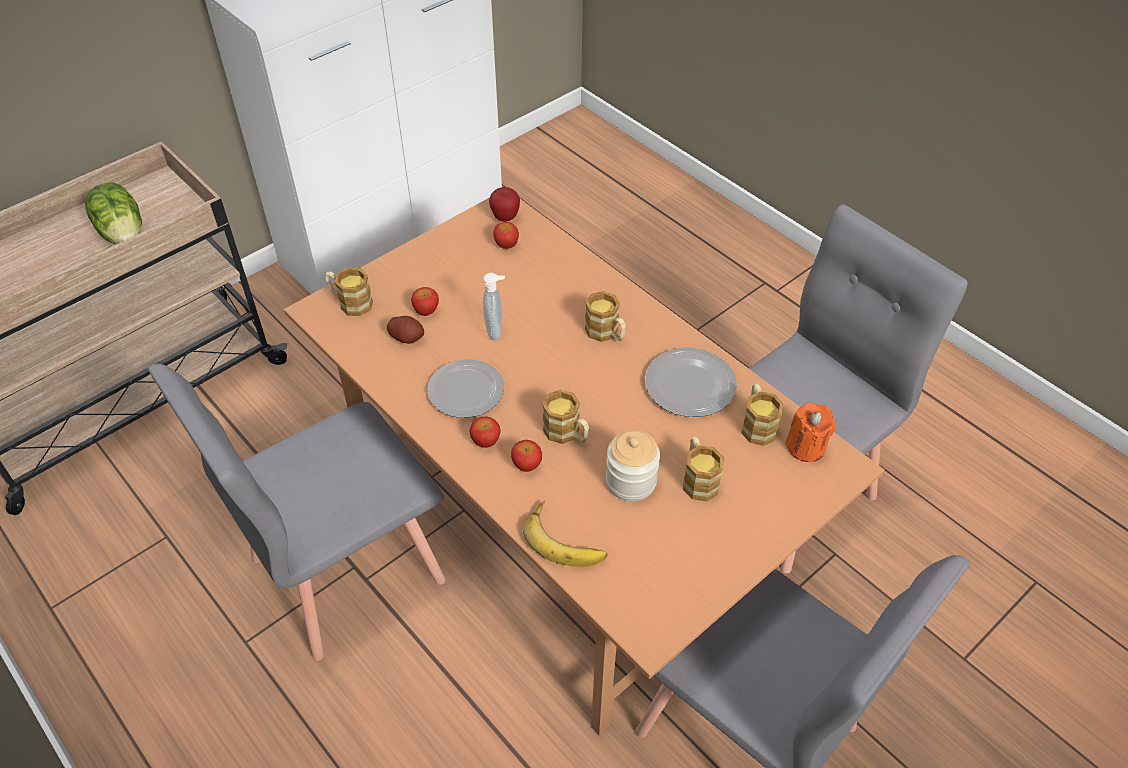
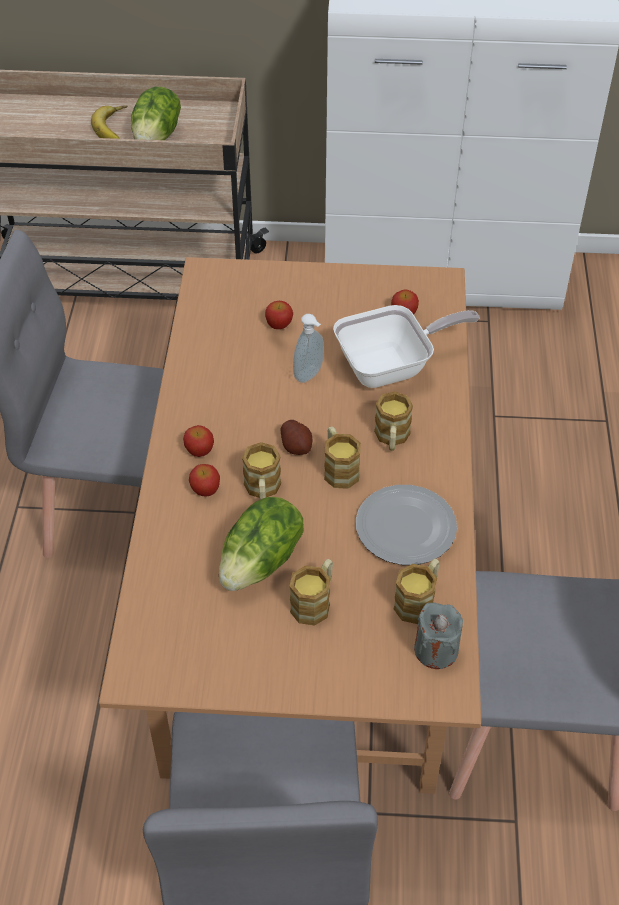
camera: 45 degrees right, 0 degrees up
mug [325,268,373,316] -> mug moved to [324,426,361,489]
potato [387,316,424,344] -> potato moved to [280,420,312,455]
plate [427,359,504,418] -> none
apple [489,187,520,222] -> none
banana [523,500,607,567] -> banana moved to [91,105,127,139]
jar [606,429,660,501] -> lettuce [219,497,304,591]
orange candle [785,402,836,462] -> grey candle [414,603,463,669]
none -> frying pan [333,305,480,388]

